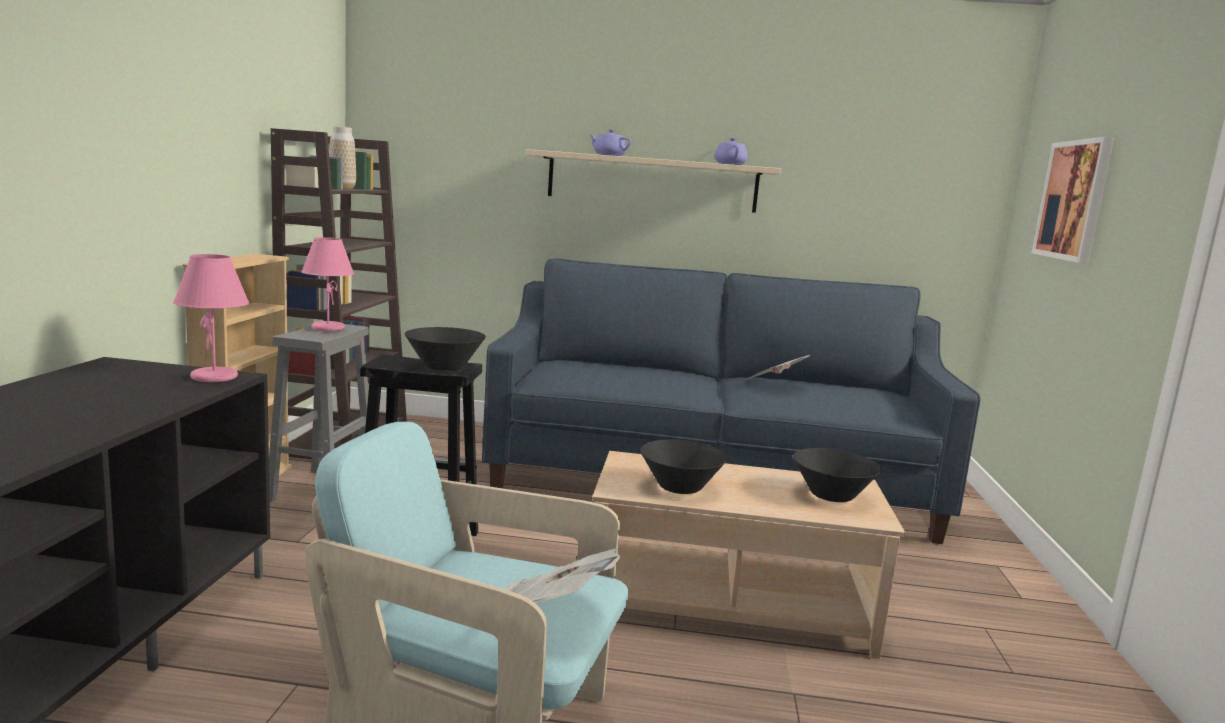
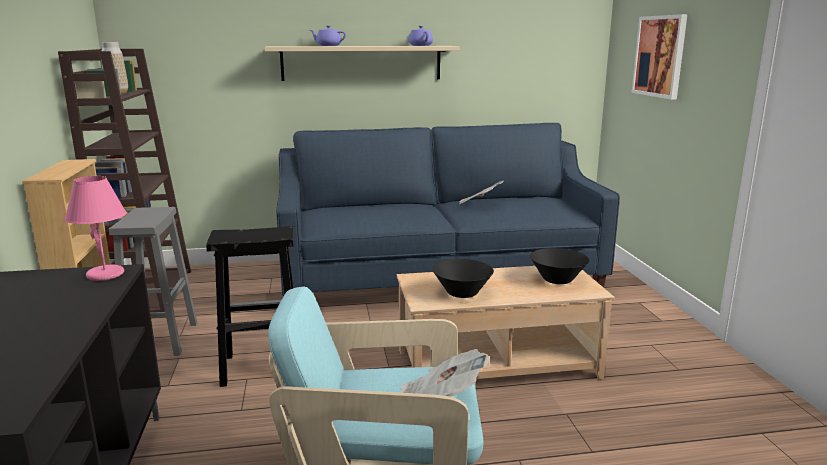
camera: 15 degrees left, 5 degrees up
pink table lamp [301,237,354,331] -> none
black bowl [404,327,486,371] -> none

